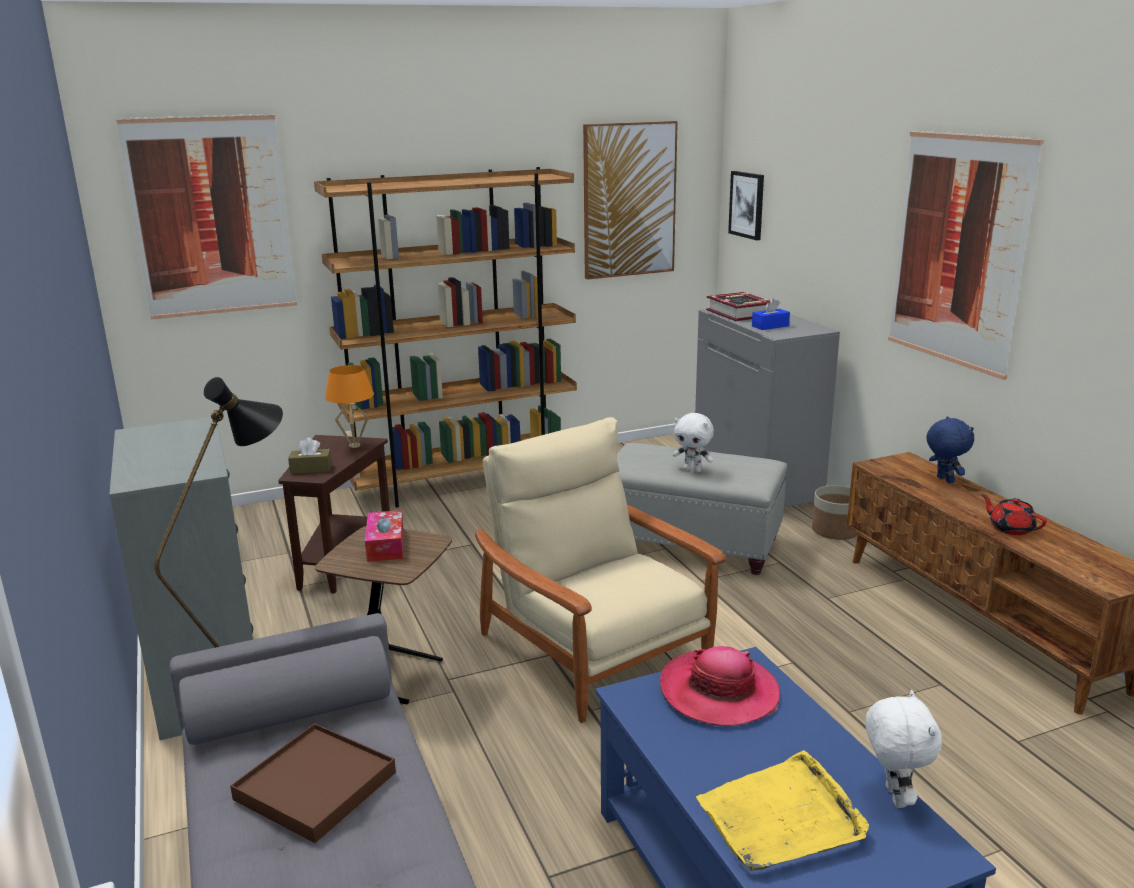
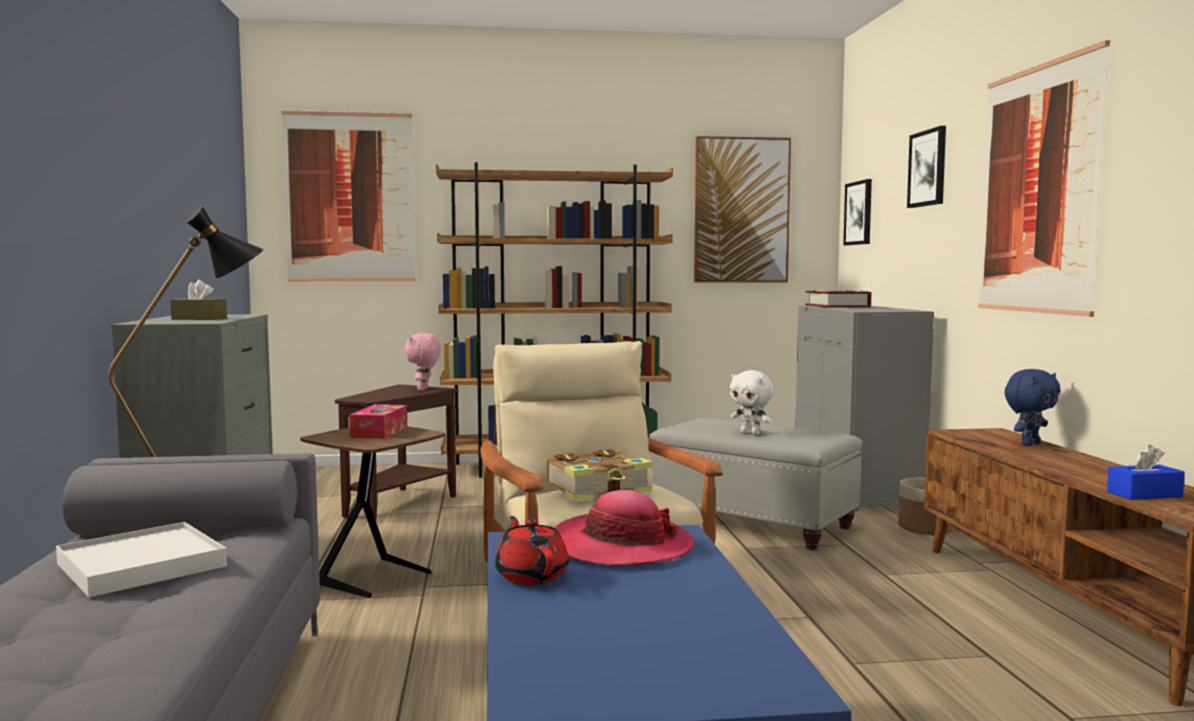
camera: 15 degrees right, 15 degrees down
brown tray [230,723,396,843] -> white tray [56,522,227,597]
brown tissue box [288,438,332,474] -> brown tissue box moved to [170,280,227,320]
orange table lamp [325,365,374,448] -> pink plush toy [405,333,441,391]
yellow tray [696,750,869,871] -> none
blue tissue box [752,298,790,330] -> blue tissue box moved to [1107,445,1185,500]
white plush toy [865,690,942,808] -> none
blue plush toy [926,416,974,483] -> blue plush toy turned 60 degrees clockwise [1004,369,1061,446]
red teapot [982,495,1047,535] -> red teapot moved to [495,516,569,585]
none -> book [546,449,652,502]
none -> picture [907,126,946,208]

